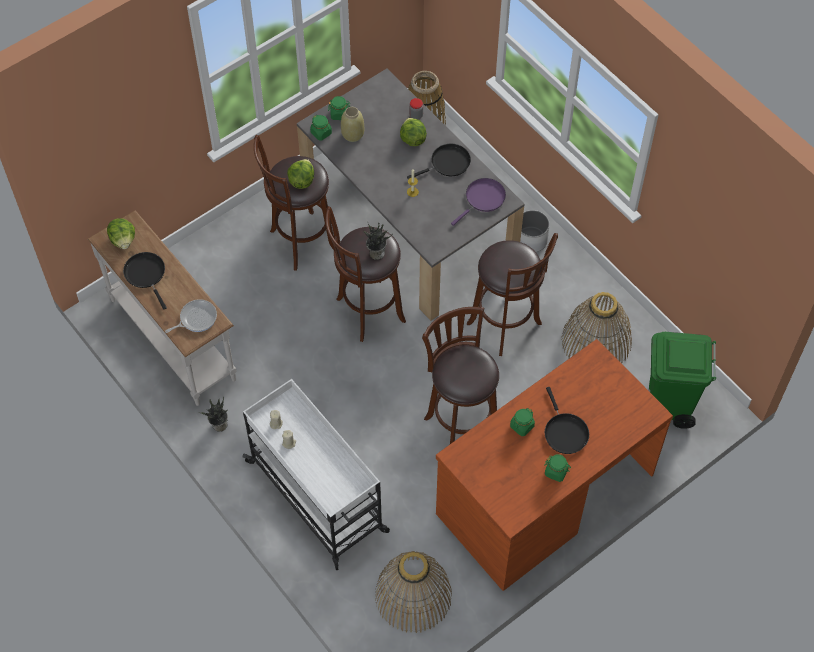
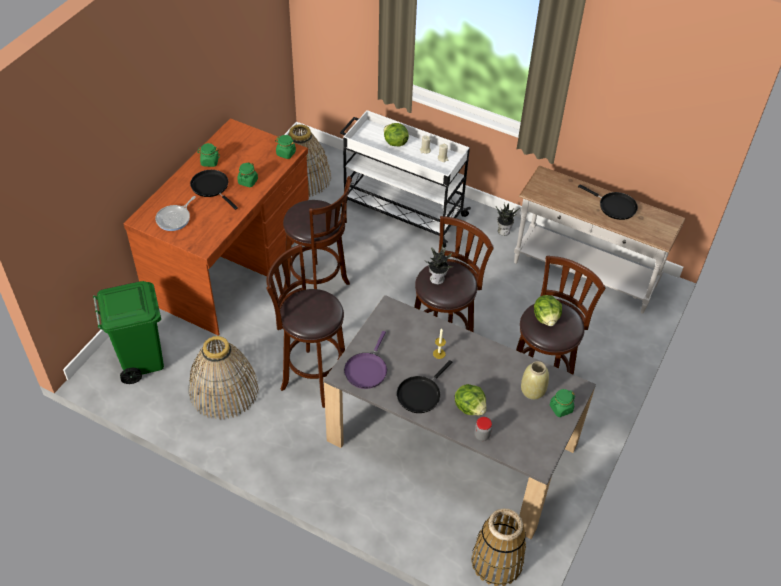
camera: 155 degrees right, 10 degrees down
lettuce [107,218,135,249] -> lettuce moved to [384,123,409,147]
frying pan [165,299,217,333] -> frying pan moved to [155,196,196,231]
green jar [310,115,332,141] -> green jar moved to [275,135,296,159]
white planter [520,210,550,252] -> none

